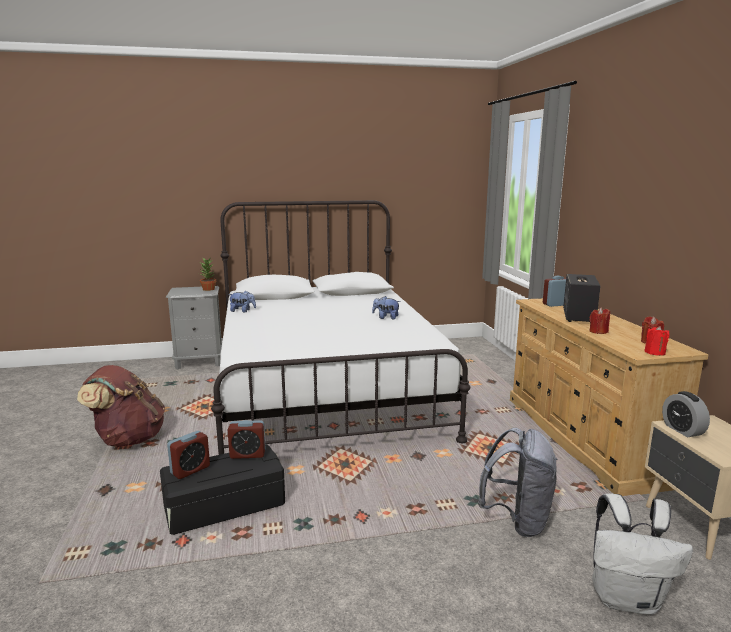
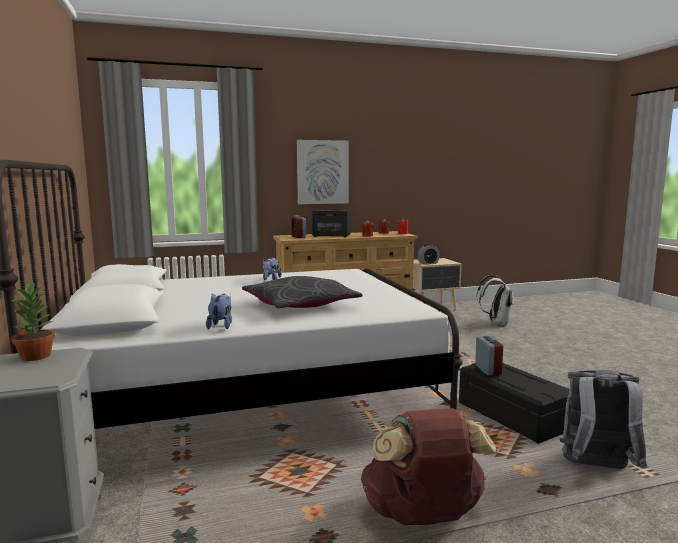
camera: 95 degrees left, 5 degrees down
alarm clock [167,431,210,479] -> none
grey backpack [478,428,558,537] -> grey backpack moved to [560,370,647,469]
none -> grey pillow [242,276,363,308]
none -> picture [297,140,349,204]

